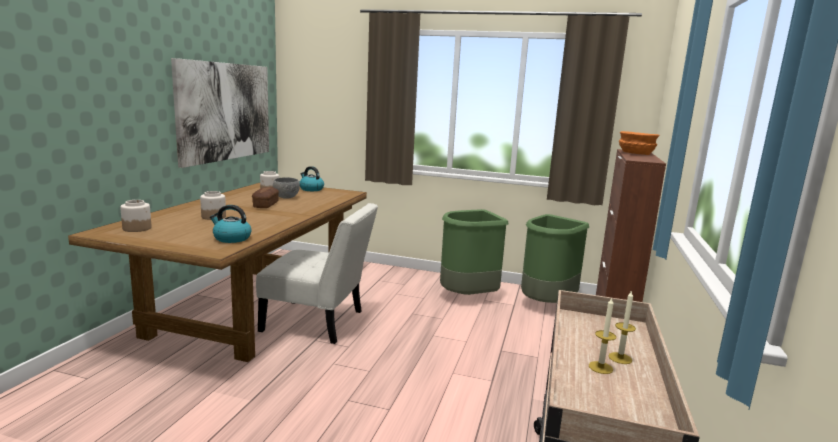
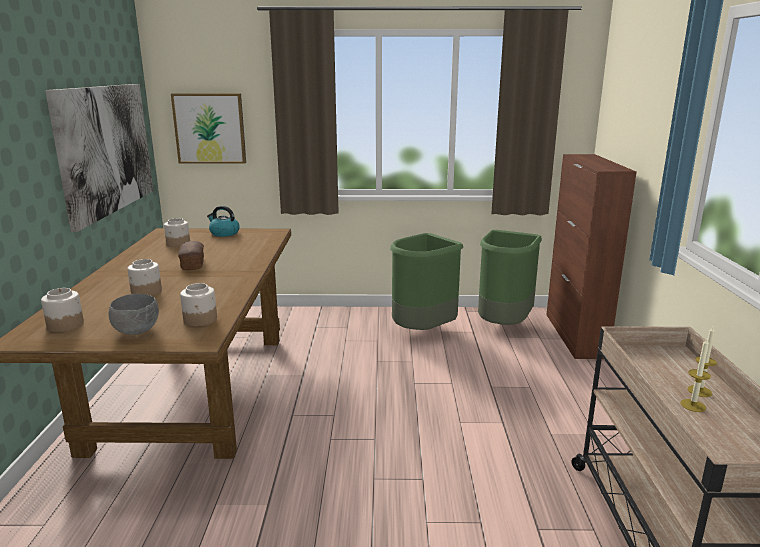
camera: 15 degrees left, 5 degrees up
kettle [210,205,252,243] -> jar [180,283,217,327]
white chair [256,203,378,344] -> none
grey bowl [273,177,300,199] -> grey bowl moved to [109,294,159,335]
orange bowl [619,131,660,155] -> none
none -> picture [171,93,246,164]

